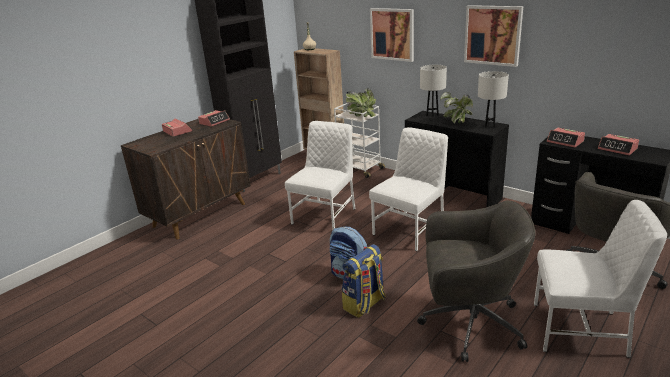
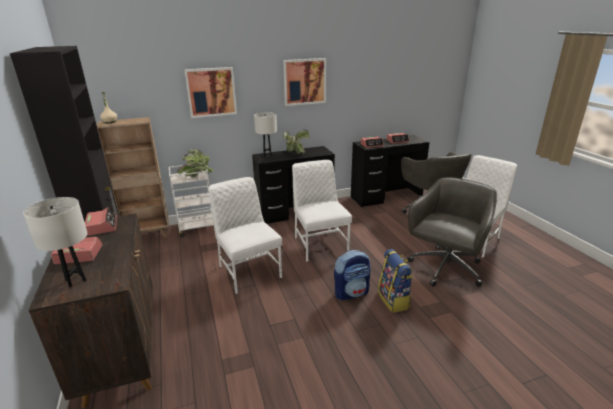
camera: 60 degrees left, 0 degrees up
white table lamp [478,71,509,128] -> white table lamp moved to [23,197,87,287]

